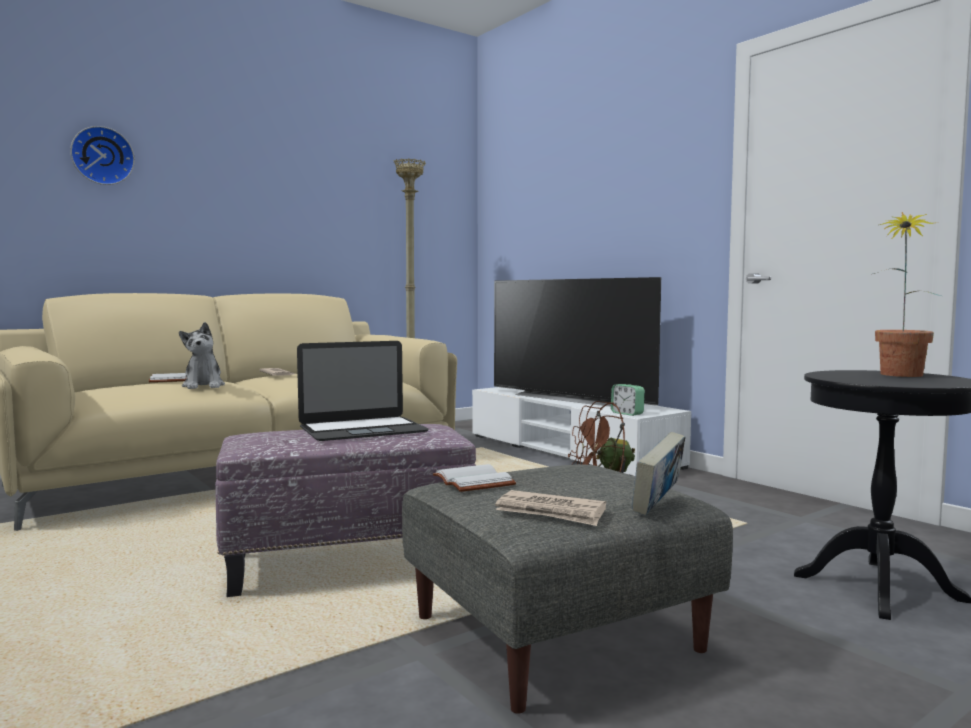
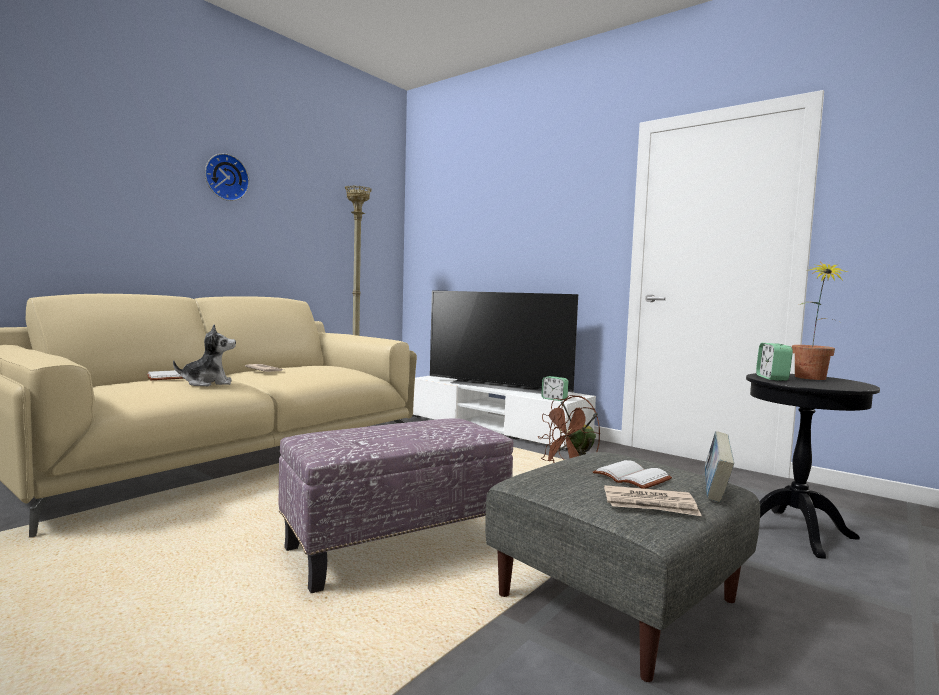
camera: 15 degrees left, 0 degrees up
wall clock [70,126,135,185] -> wall clock moved to [205,153,249,201]
plush toy [179,322,225,389] -> plush toy turned 75 degrees counterclockwise [173,324,236,386]
laptop [297,341,429,441] -> none
white book [433,464,516,492] -> white book moved to [593,460,672,489]
none -> alarm clock [756,343,793,381]

